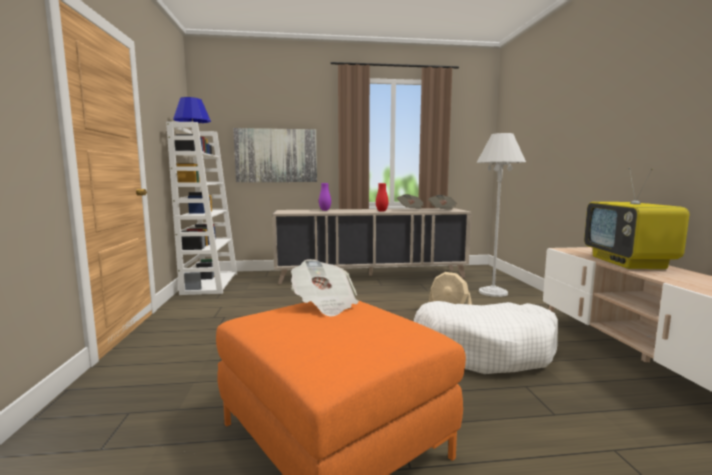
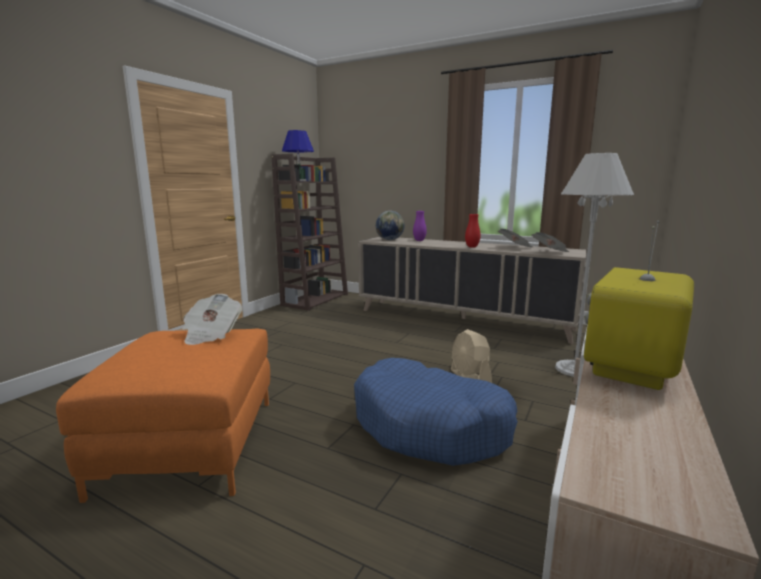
camera: 35 degrees right, 5 degrees up
white bookcase [166,121,237,295] -> brown bookcase [271,154,348,311]
picture [233,128,317,182] -> none
white dog bed [414,301,558,374] -> blue dog bed [354,358,518,466]
none -> globe [376,211,405,240]

